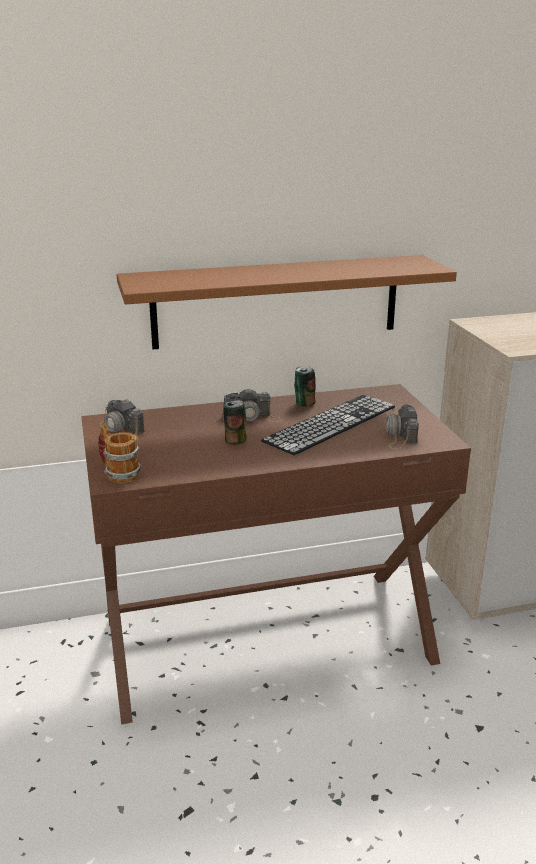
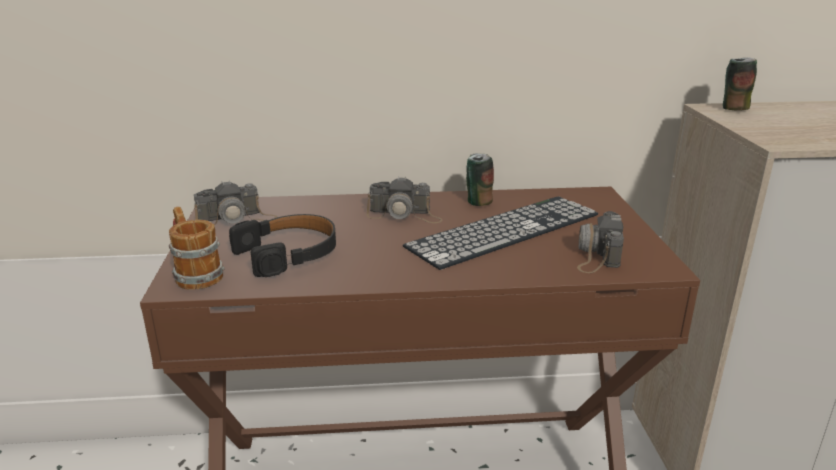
camera: 10 degrees right, 0 degrees up
camera [99,399,145,441] -> camera turned 75 degrees counterclockwise [194,180,277,226]
brown shelf [117,255,457,349] -> none
can [223,400,247,445] -> can moved to [723,57,757,111]
none -> black headphones [229,214,336,277]

